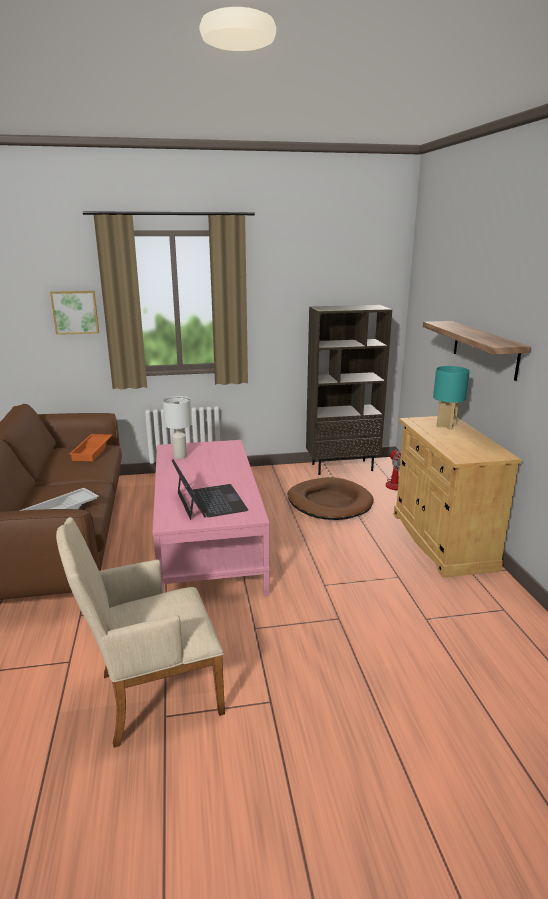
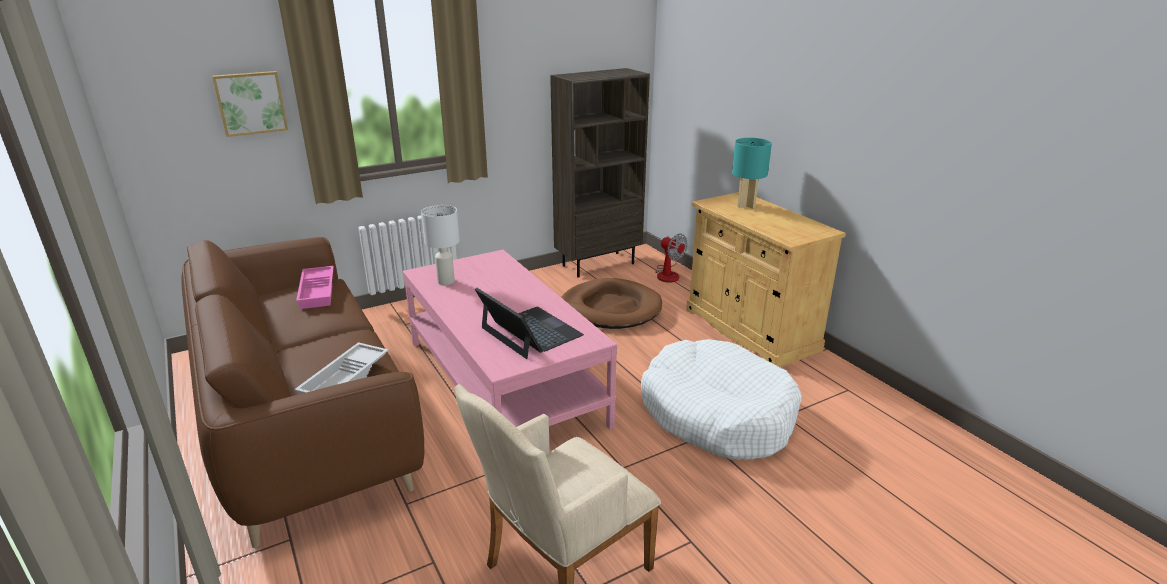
camera: 20 degrees left, 5 degrees up
orange tray [69,434,112,461] -> pink tray [296,266,334,309]
shelf [423,321,531,381] -> none
none -> white dog bed [641,339,802,460]

